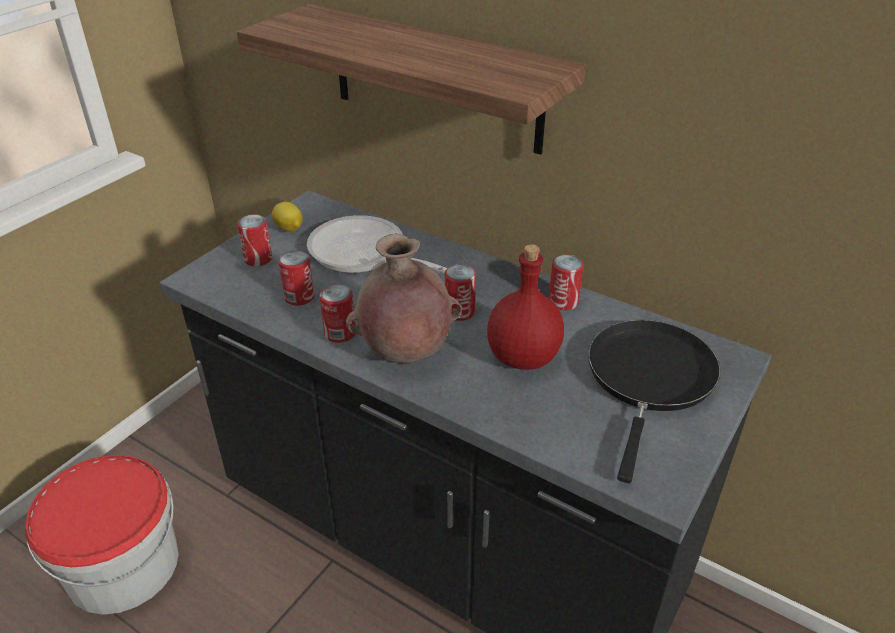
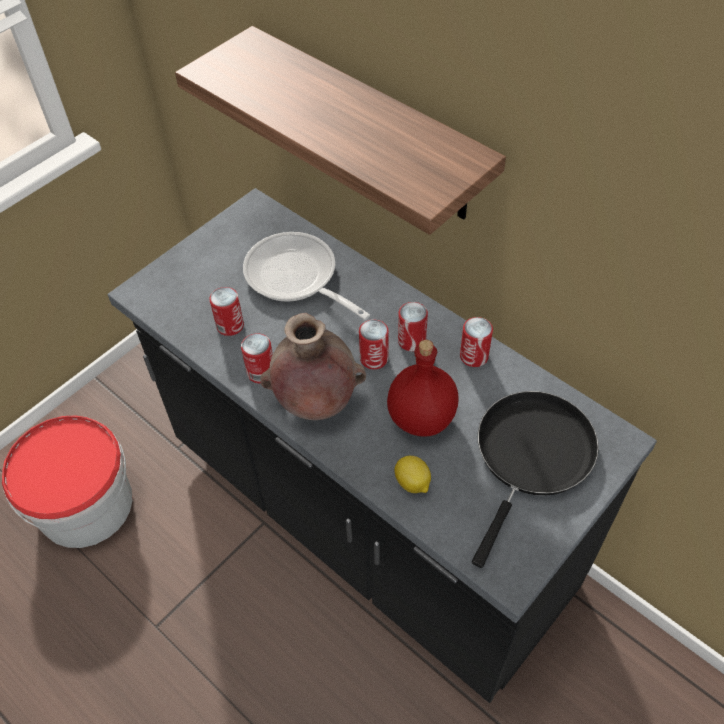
camera: 10 degrees right, 15 degrees up
can [237,214,272,266] -> can moved to [398,302,428,351]
lemon [272,202,302,232] -> lemon moved to [395,456,431,493]

